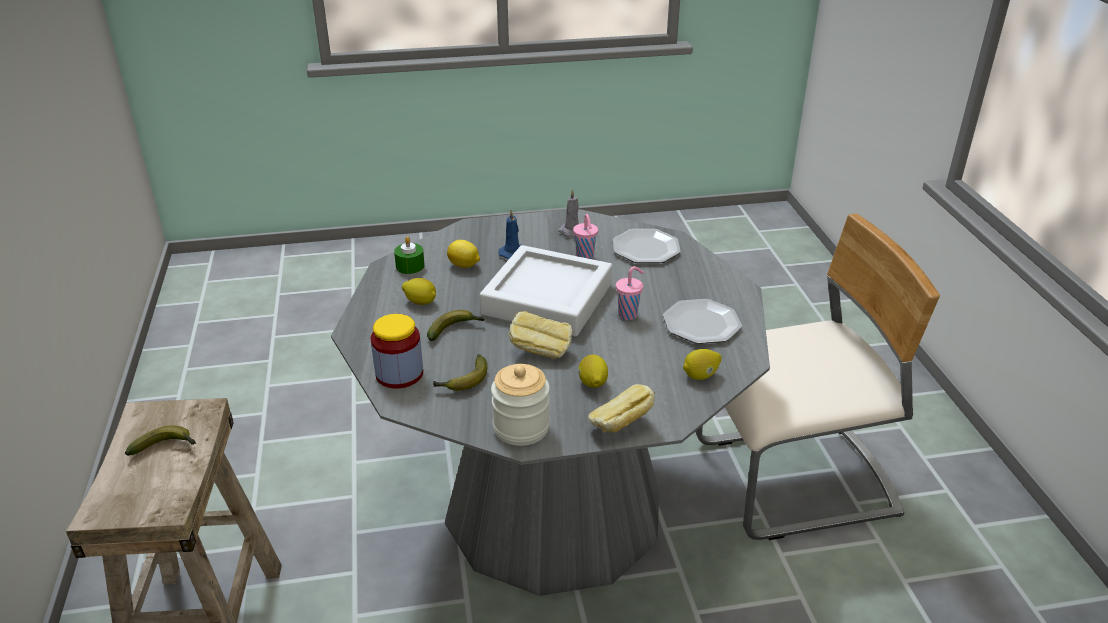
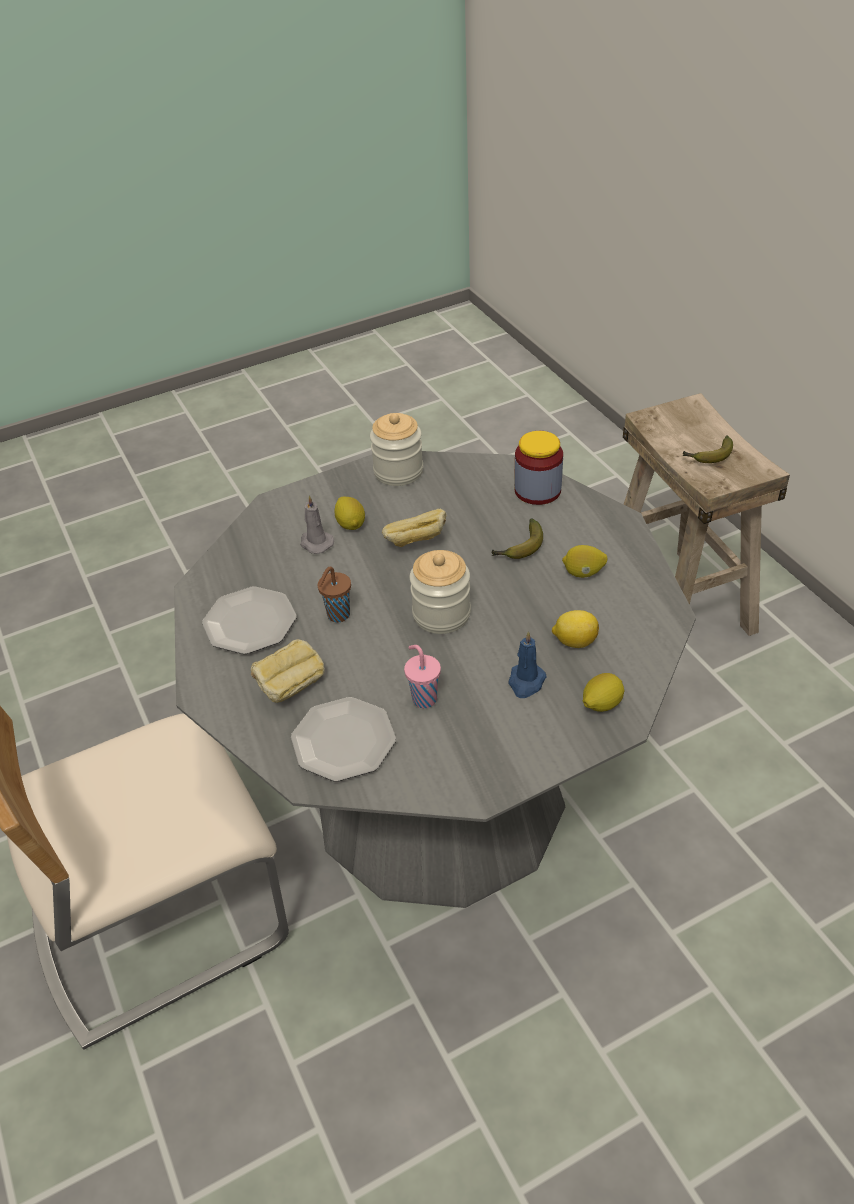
camera: 165 degrees right, 10 degrees up
green candle [394,236,425,274] -> none
banana [433,354,487,391] -> none
grey tray [480,245,612,337] -> jar [410,550,471,634]
grey candle [558,189,579,239] -> grey candle moved to [300,495,334,554]
bread [588,384,655,432] -> bread moved to [251,639,325,703]
pink cup [616,266,644,320] -> brown cup [318,567,351,622]
lemon [683,349,722,380] -> lemon moved to [583,673,624,712]

